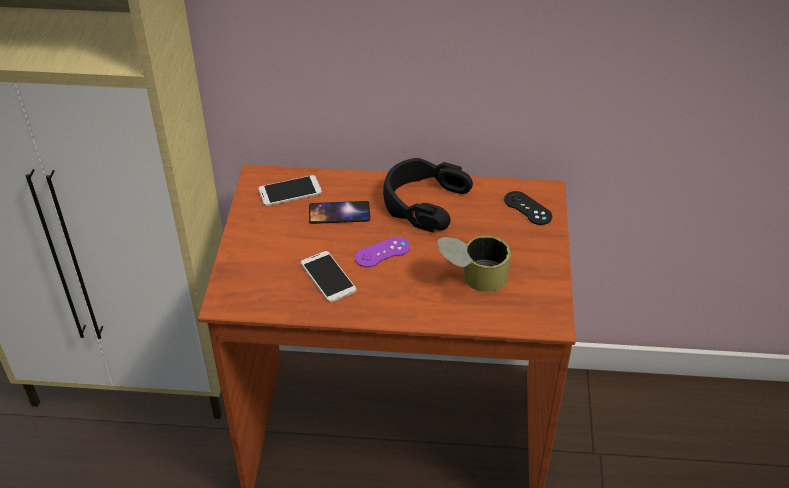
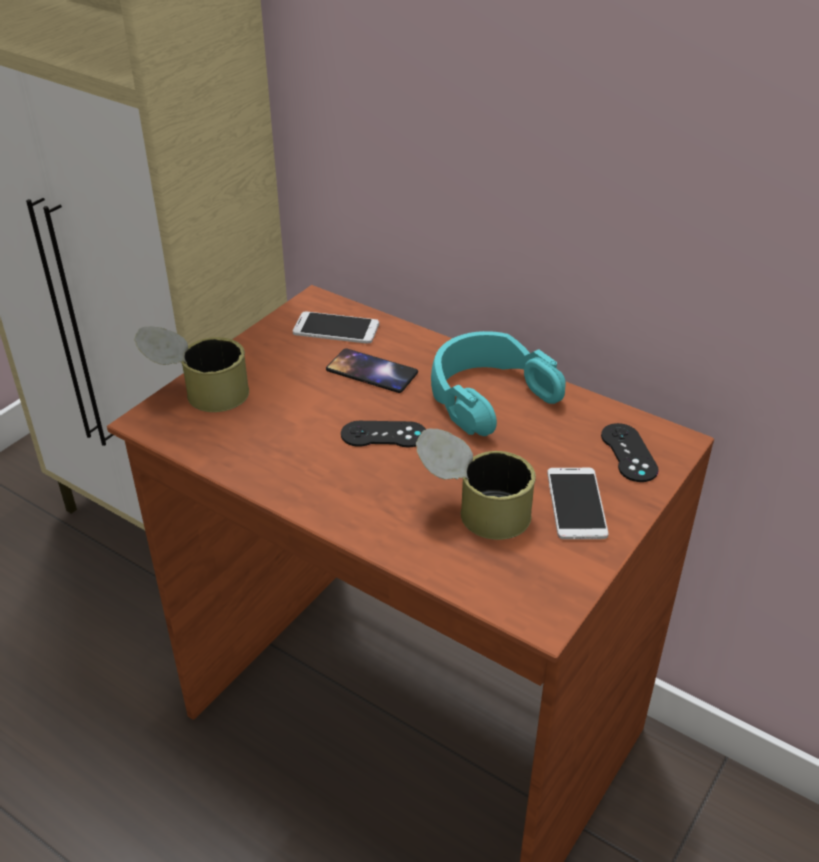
camera: 30 degrees right, 5 degrees down
phone [301,251,357,303] -> phone moved to [547,468,609,539]
purple game controller [355,237,410,268] -> black game controller [341,421,426,448]
black headphones [383,158,473,232] -> turquoise headphones [431,331,566,436]
none -> can [134,326,249,412]

